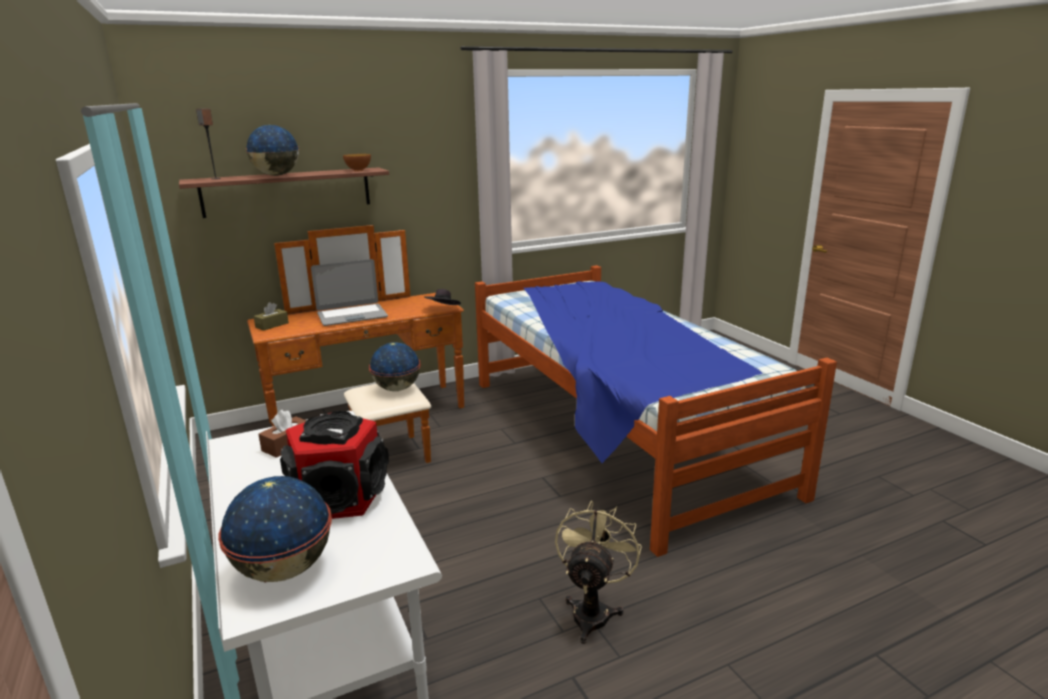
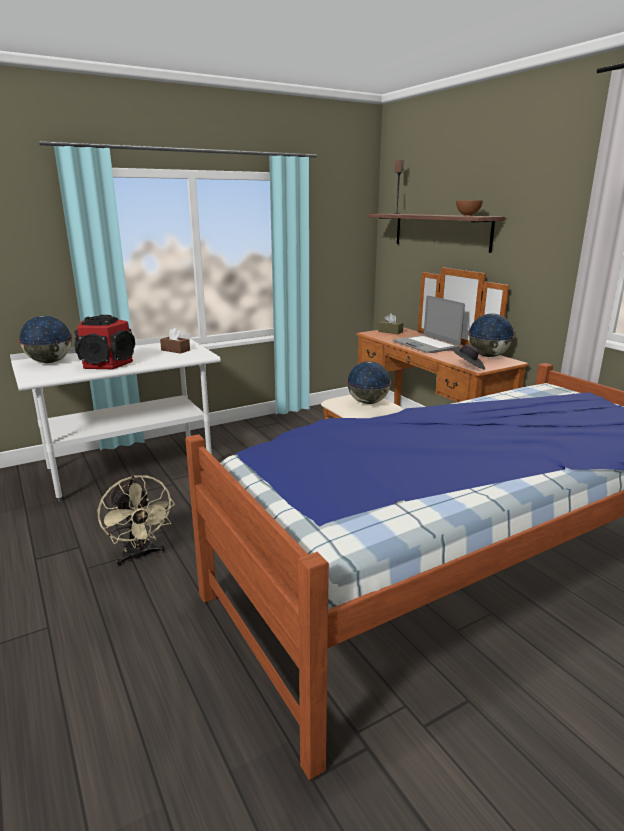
camera: 85 degrees right, 0 degrees up
globe [246,125,300,176] -> globe moved to [468,314,515,357]
beige fan [555,501,642,644] -> beige fan turned 45 degrees clockwise [98,475,175,566]

